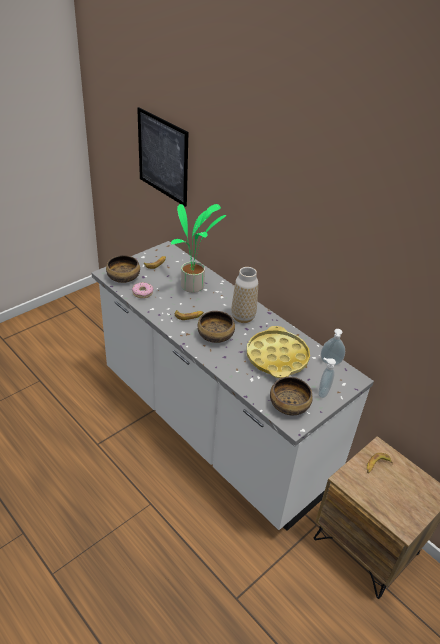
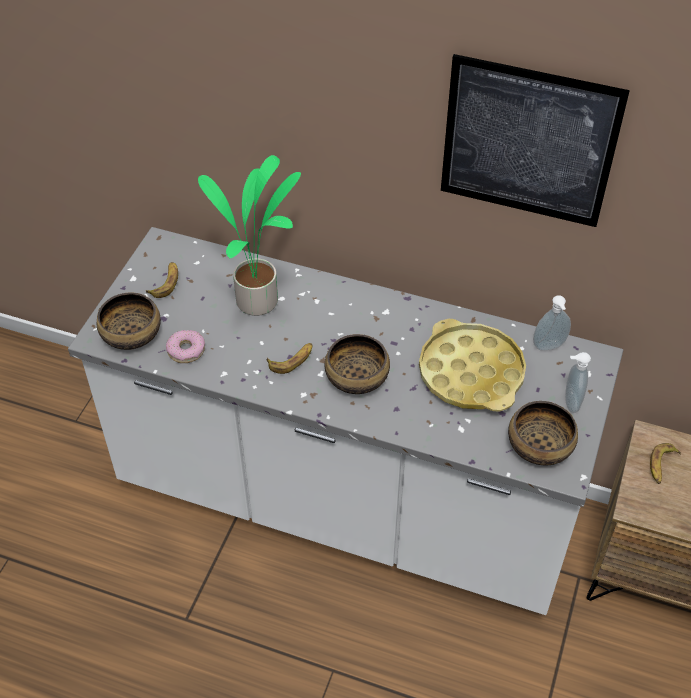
camera: 25 degrees left, 10 degrees up
picture [137,107,188,207] -> picture moved to [441,54,630,227]
vase [231,267,258,323] -> none

